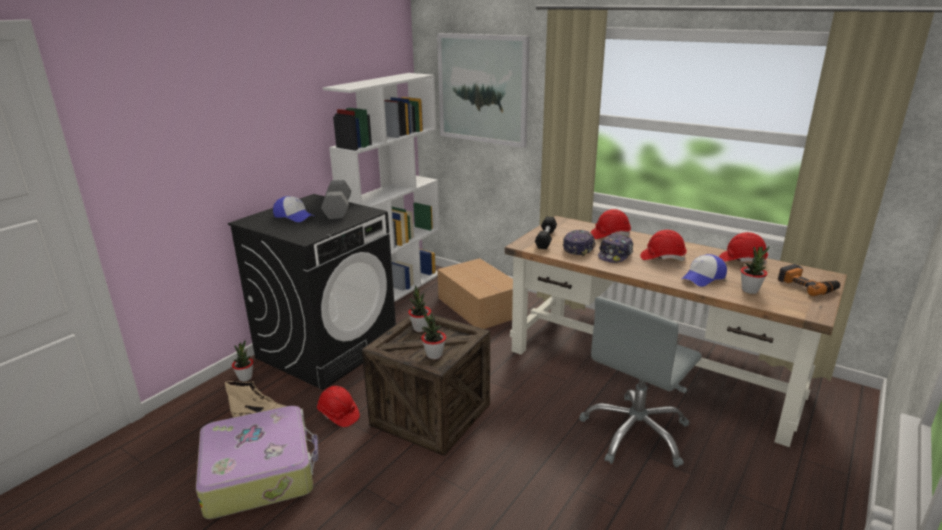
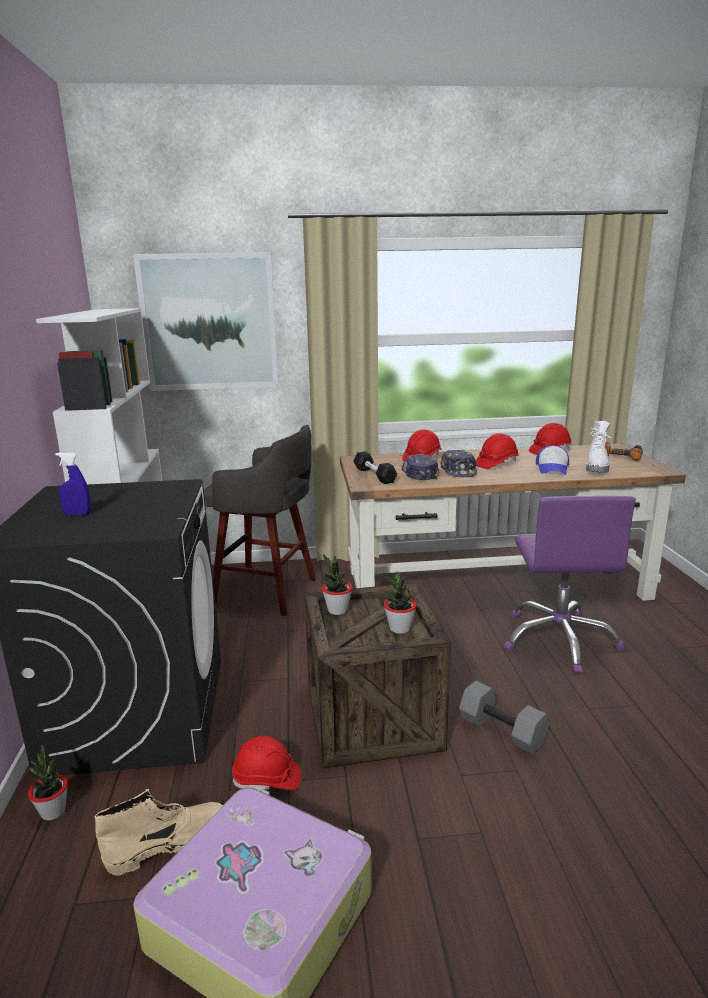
camera: 40 degrees left, 5 degrees down
cap [273,196,314,222] -> blue spray bottle [55,452,91,515]
grey dumbbell [321,180,351,219] -> grey dumbbell moved to [459,681,549,755]
cardboard box [437,258,513,329] -> grey stool [204,425,316,616]
grey office chair [579,296,702,467] -> purple office chair [504,496,636,674]
potted plant [741,246,770,294] -> white boot [586,421,612,472]

